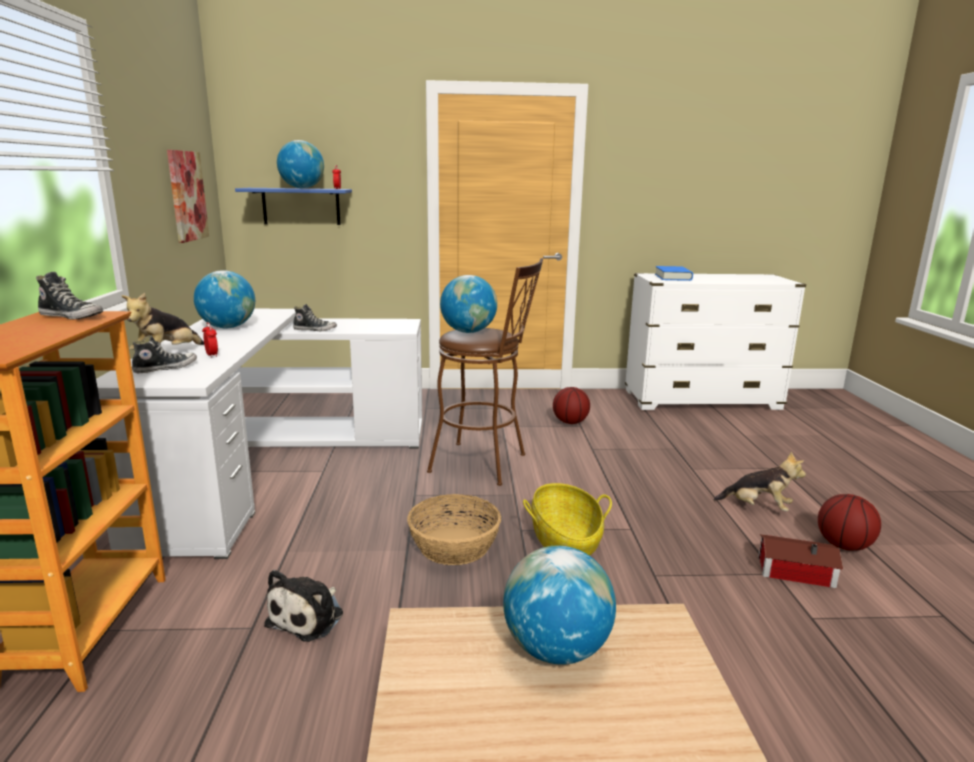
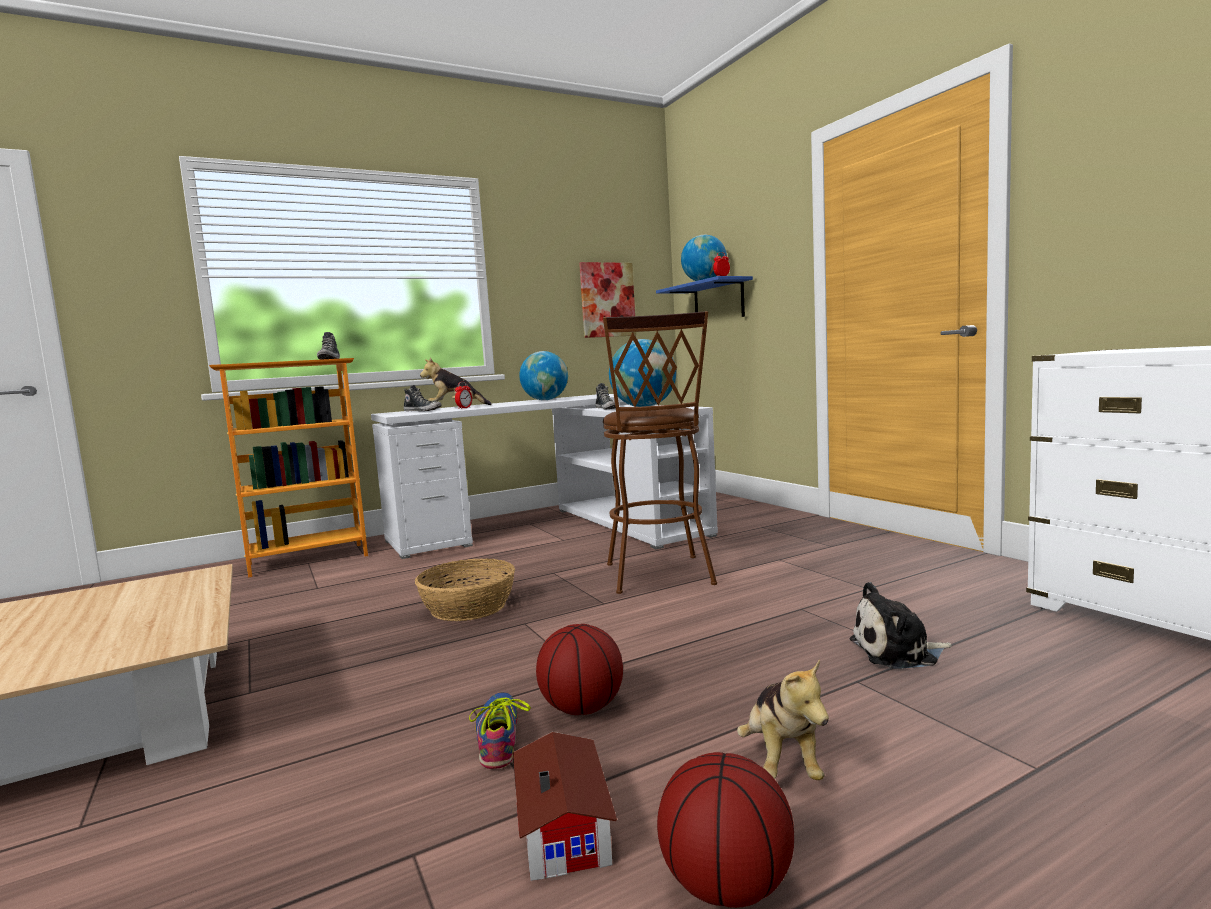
camera: 65 degrees right, 10 degrees down
plush toy [264,570,343,642] -> plush toy moved to [850,582,952,669]
globe [503,546,616,665] -> none
basket [523,483,612,556] -> none
basketball [553,387,590,424] -> basketball moved to [536,624,623,715]
blue book [655,266,693,281] -> none
none -> shoe [469,692,531,769]

